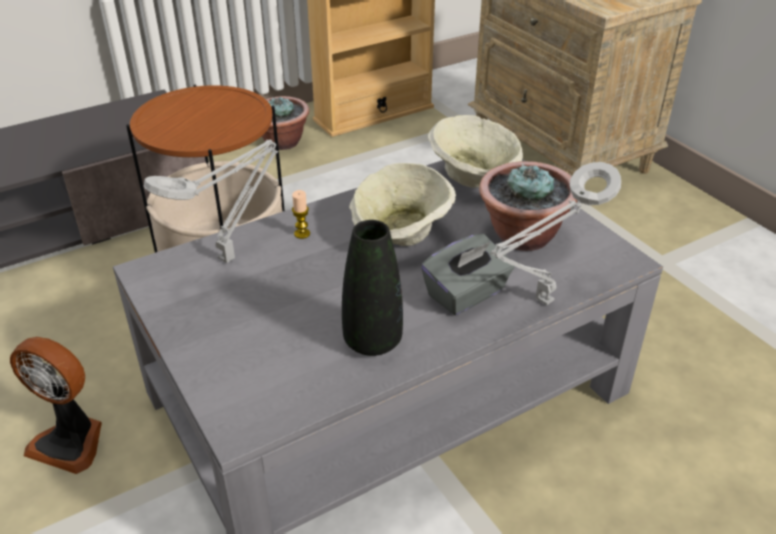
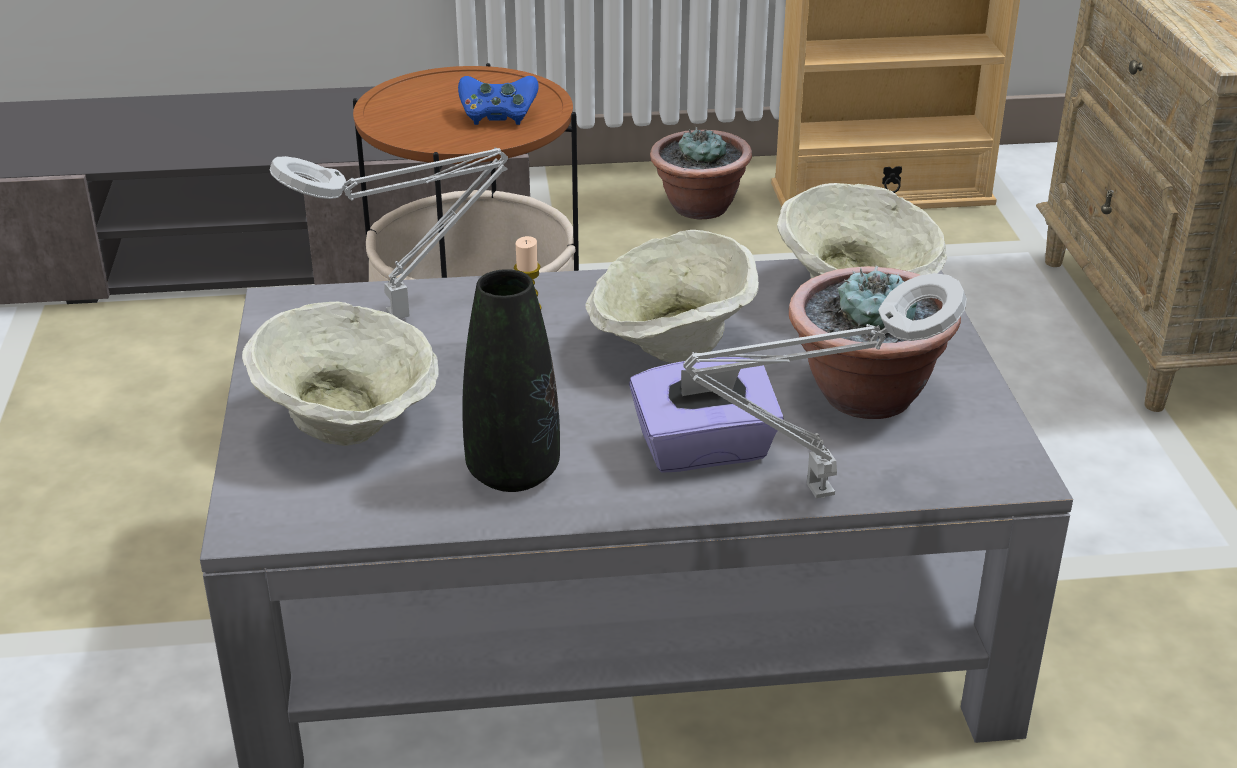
camera: 25 degrees right, 5 degrees down
fan [10,337,102,474] -> none
grey tissue box [421,234,515,315] -> purple tissue box [629,357,784,473]
none -> beige bowl [242,302,439,446]
none -> blue game controller [458,76,539,125]

